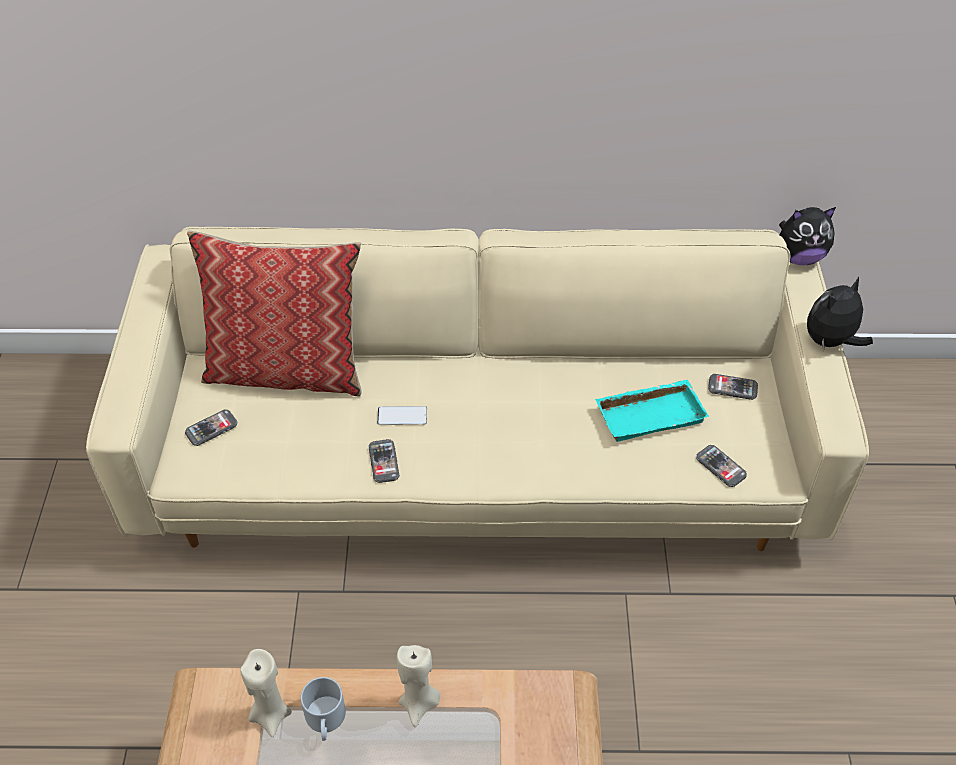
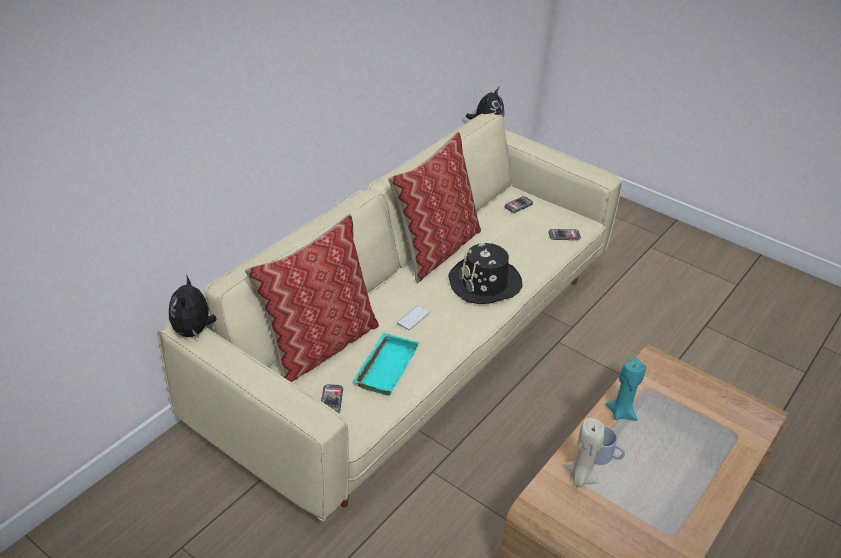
camera: 55 degrees left, 10 degrees down
phone [368,439,400,483] -> none
beige candle [397,645,440,727] -> turquoise candle [606,358,646,421]
turquoise tray [595,379,709,442] -> turquoise tray moved to [353,333,420,396]
plush toy [807,276,873,351] -> plush toy moved to [169,275,216,338]
none -> pillow [388,131,481,283]
none -> black hat [448,243,522,304]

